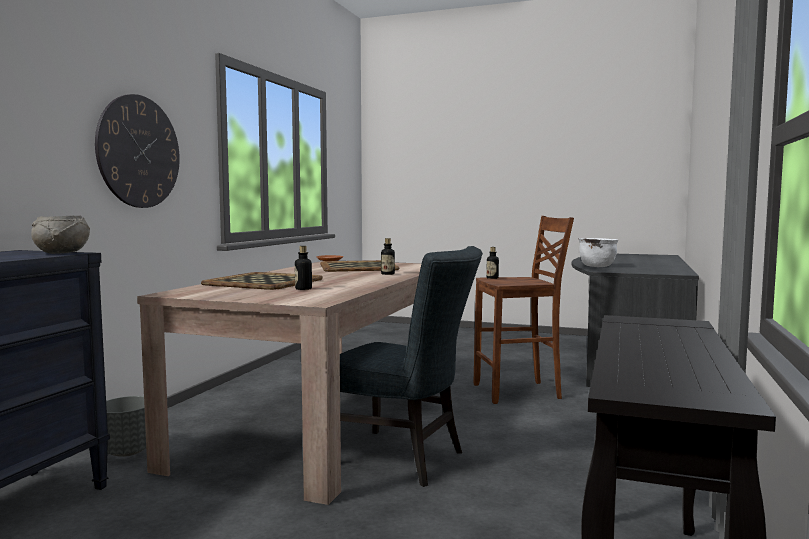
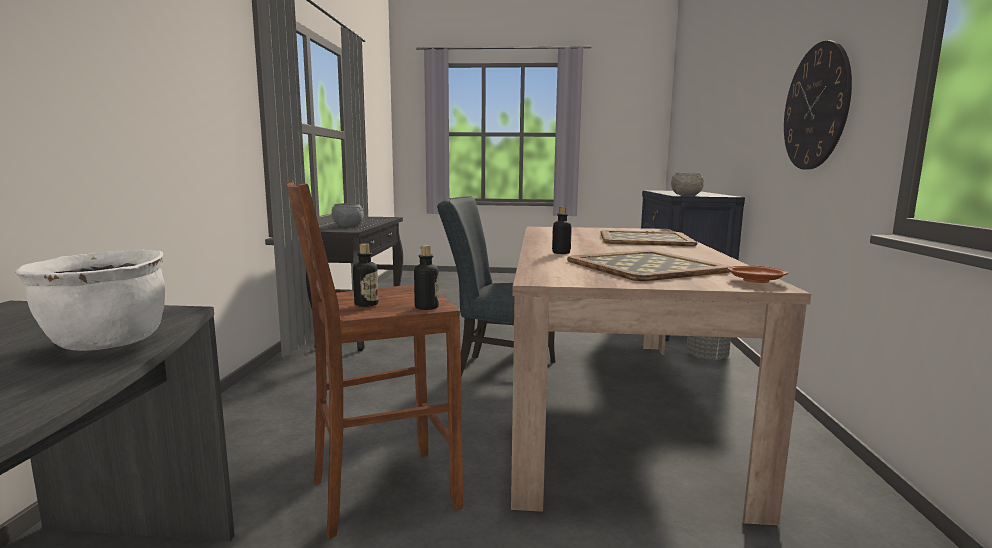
camera: 165 degrees right, 5 degrees up
bottle [295,246,312,290] -> bottle moved to [353,243,378,307]
none -> grey bowl [332,203,364,227]

